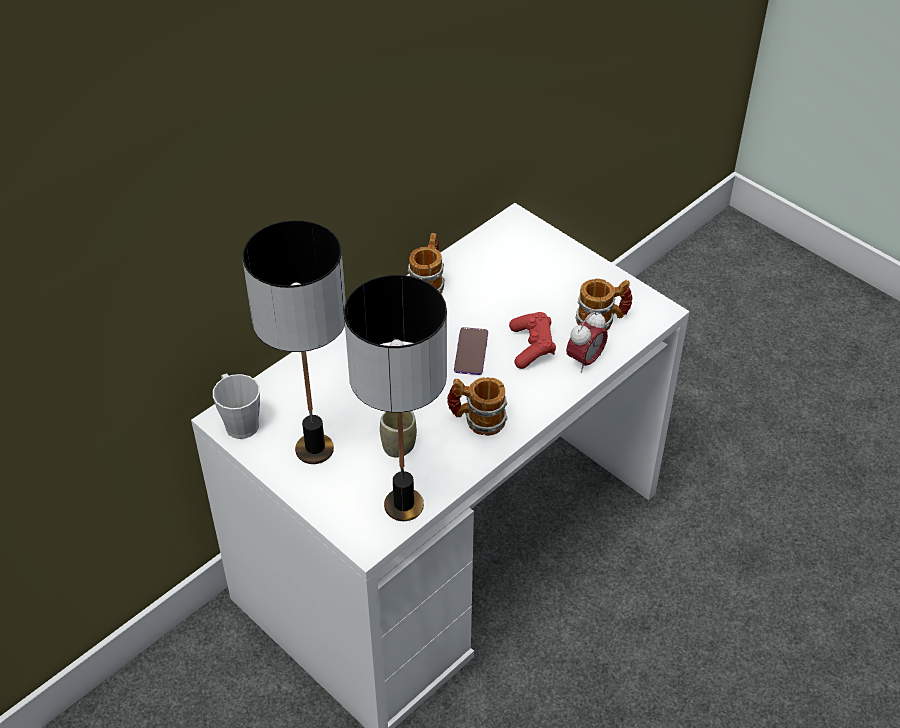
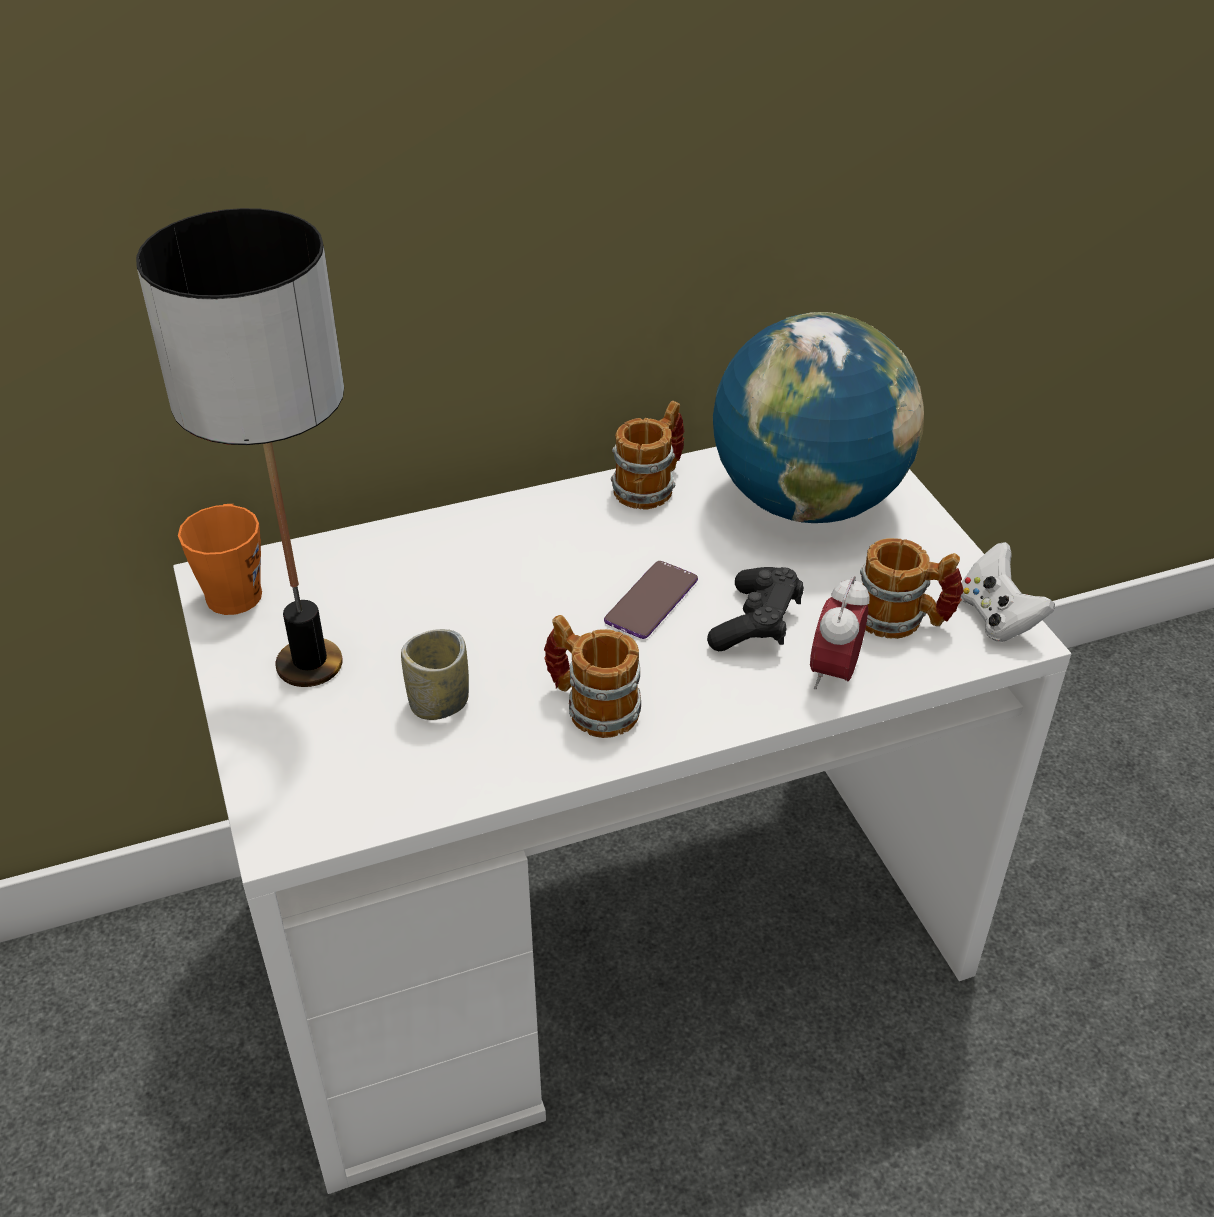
camera: 25 degrees right, 5 degrees down
grey mug [213,373,260,439] -> orange mug [178,504,262,615]
table lamp [344,275,447,521] -> none
red game controller [509,312,556,369] -> black game controller [707,567,804,651]
alarm clock [566,311,608,373] -> alarm clock turned 135 degrees clockwise [810,576,869,689]
none -> globe [713,312,924,523]
none -> white game controller [961,542,1055,642]

